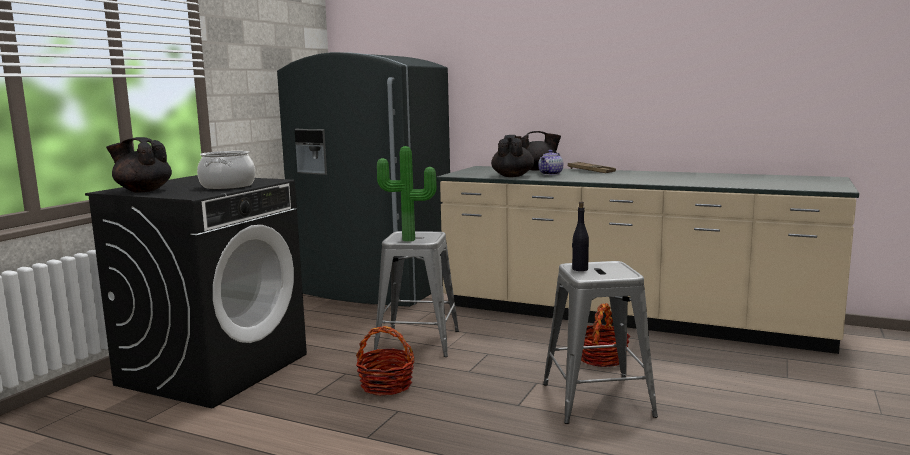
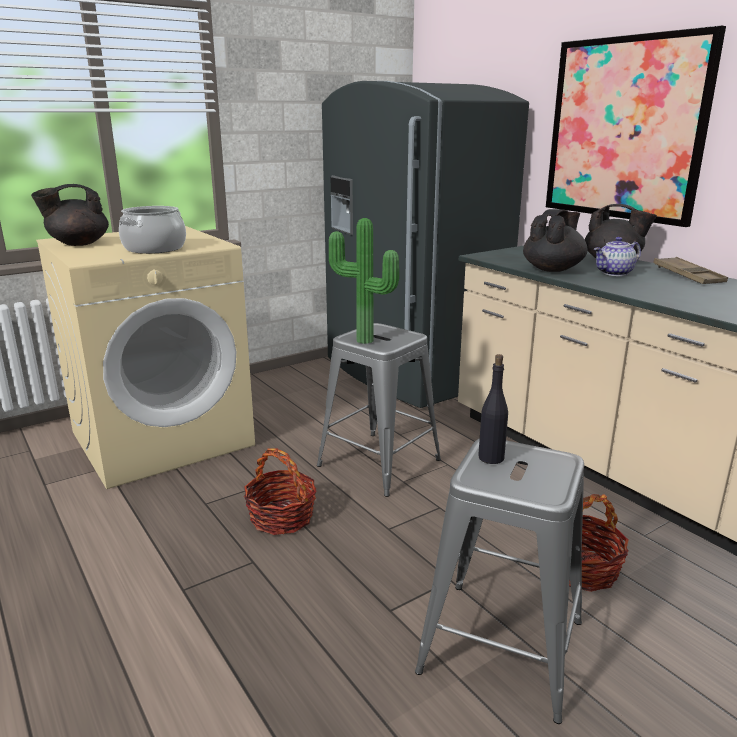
camera: 30 degrees right, 10 degrees up
black washing machine [85,175,307,408] -> beige washing machine [36,226,255,489]
black teapot [106,137,172,192] -> black teapot turned 75 degrees counterclockwise [31,184,109,246]
none -> picture [546,25,726,227]

